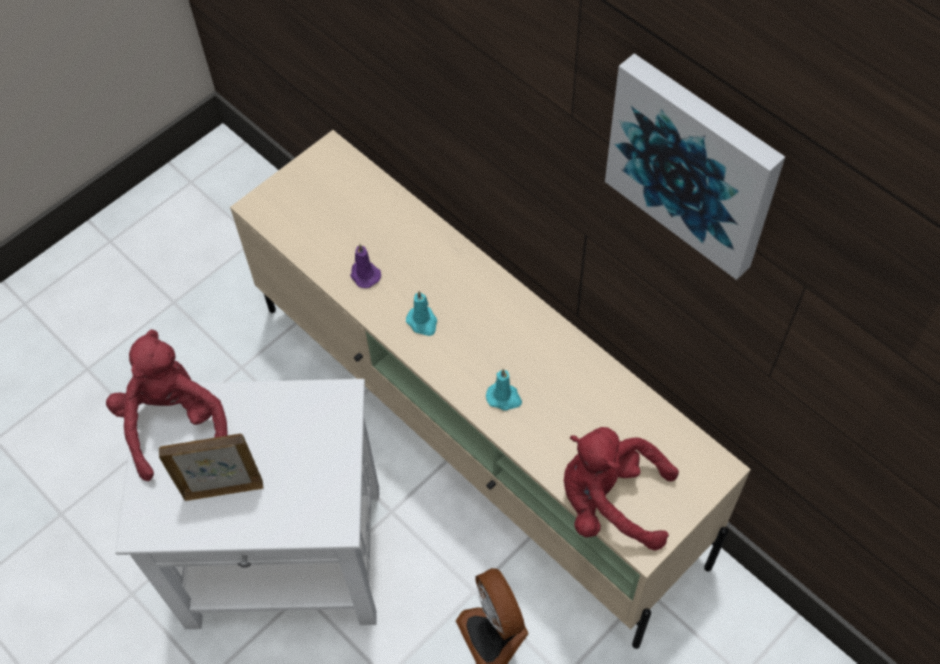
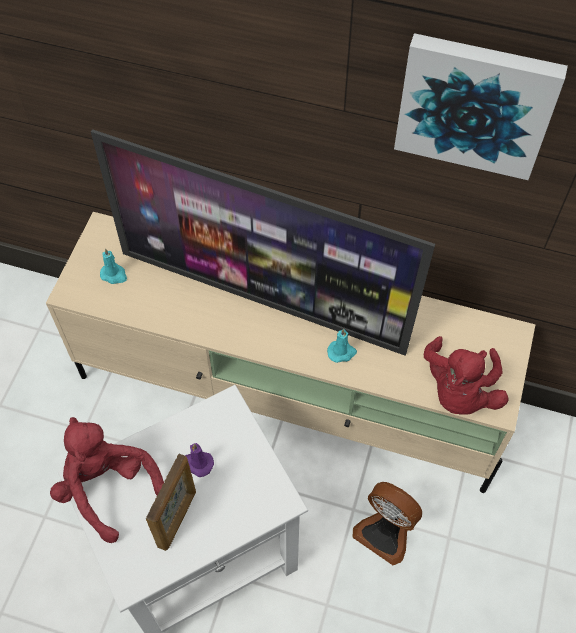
camera: 30 degrees left, 0 degrees up
picture frame [159,434,263,501] -> picture frame turned 150 degrees clockwise [146,454,196,551]
purple candle [350,244,381,288] -> purple candle moved to [185,443,214,477]
turquoise candle [406,291,437,336] -> turquoise candle moved to [100,248,127,284]
red plush toy [564,427,679,551] -> red plush toy turned 60 degrees counterclockwise [424,336,508,415]
none -> television [91,129,435,356]

